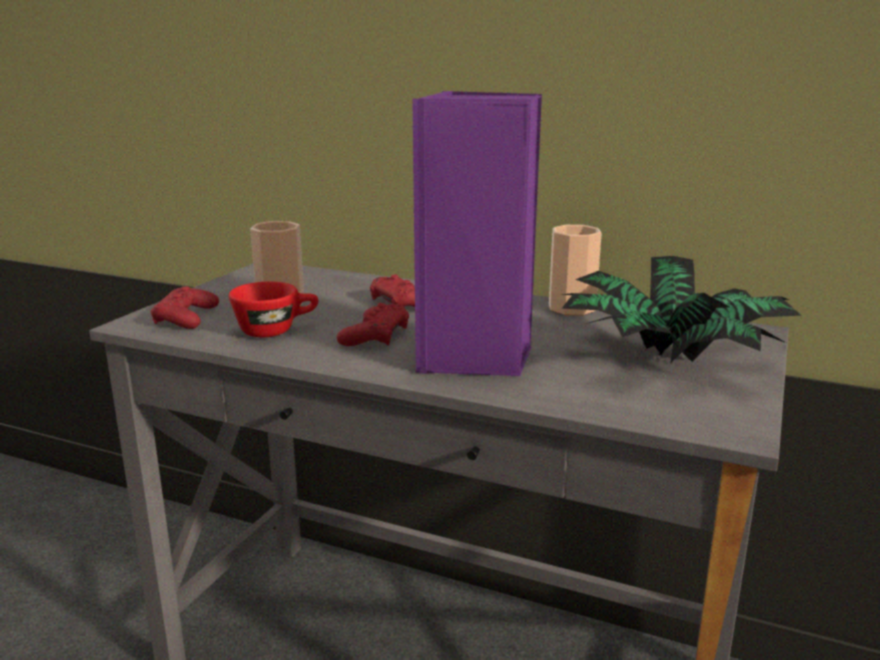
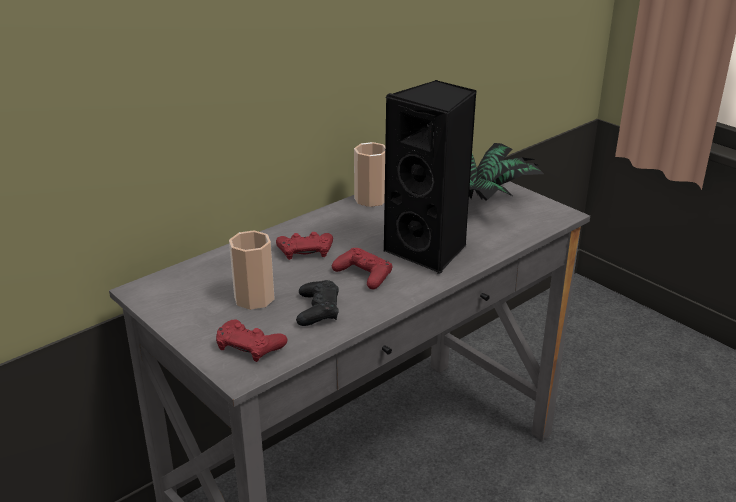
camera: 65 degrees left, 10 degrees up
red cup [229,282,318,337] -> black game controller [296,280,339,326]
purple speaker [412,91,542,376] -> black speaker [384,80,477,274]

